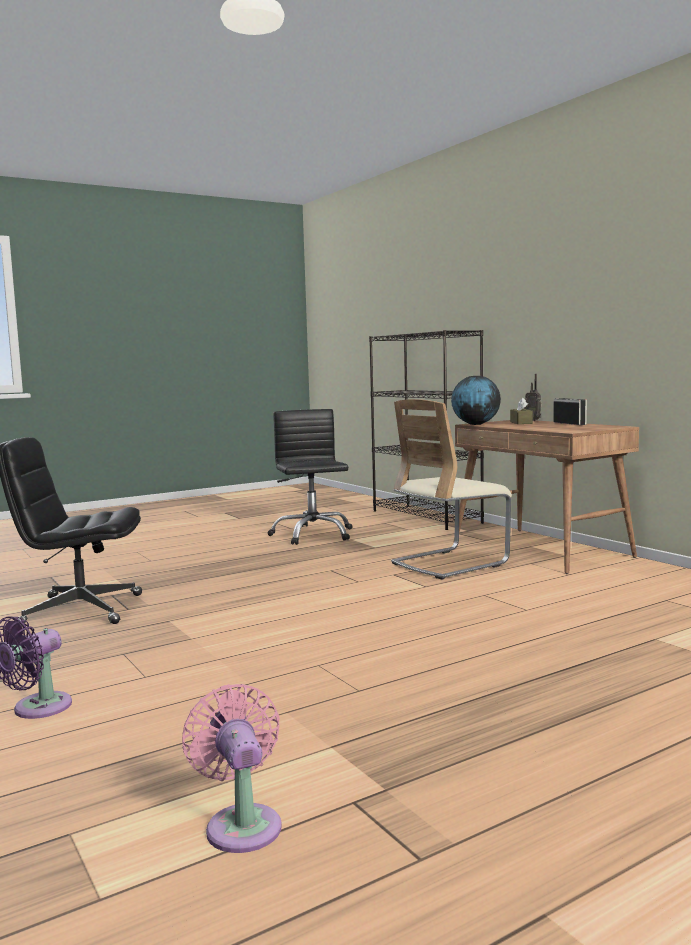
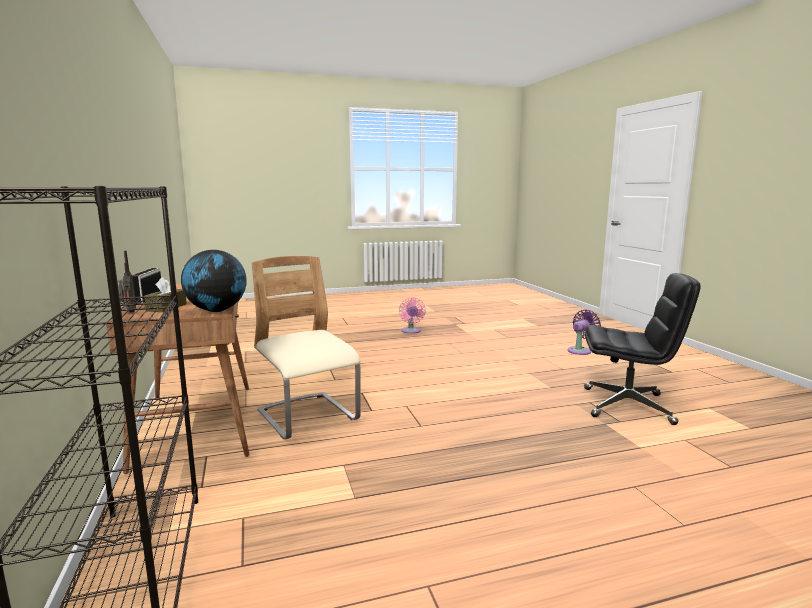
camera: 165 degrees left, 5 degrees up
pink fan [182,684,282,853] -> pink fan moved to [399,297,426,334]
black office chair [268,409,353,545] -> none
beige chair [391,399,512,580] -> beige chair turned 105 degrees counterclockwise [252,256,361,440]

